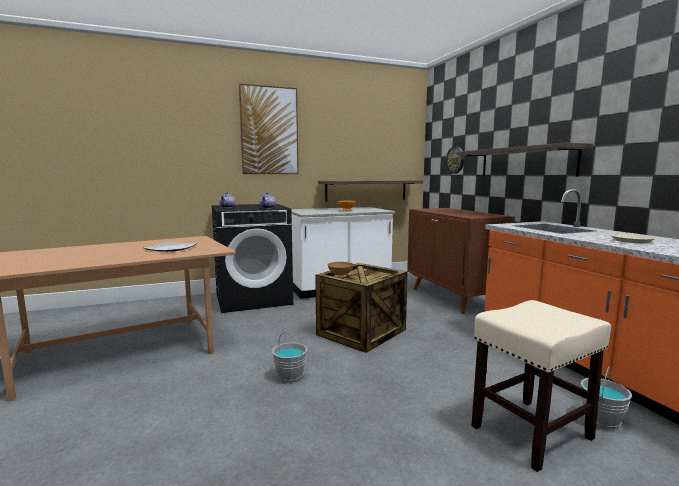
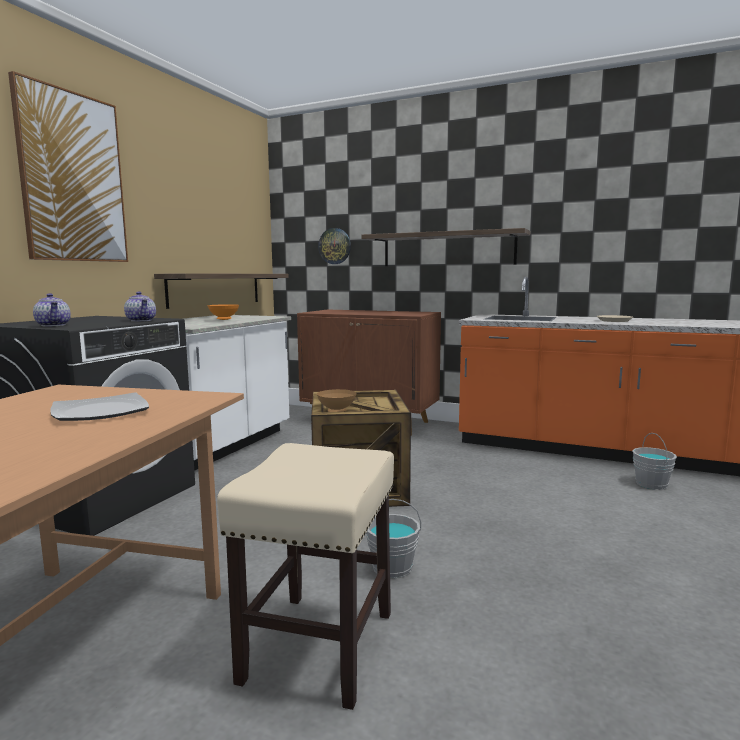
camera: 45 degrees left, 0 degrees up
beige stool [471,300,611,472] -> beige stool moved to [217,443,394,710]

